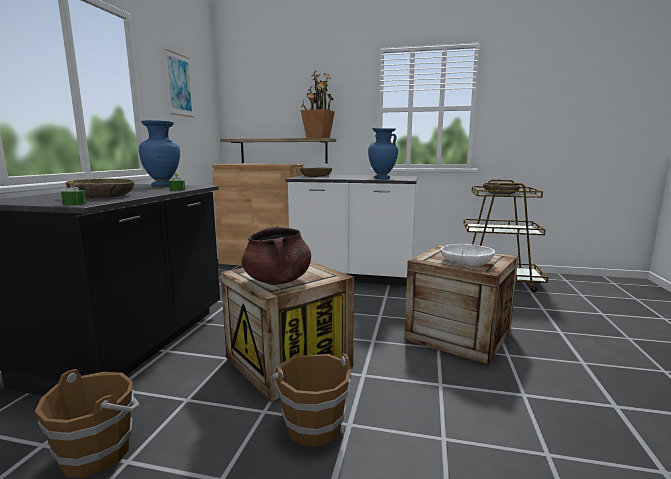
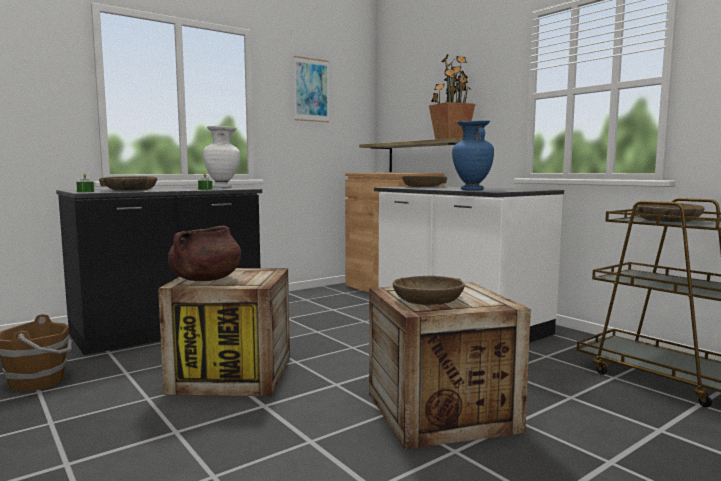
camera: 40 degrees right, 5 degrees down
blue vase [139,120,180,186] -> white vase [203,126,240,188]
brown bucket [271,353,351,447] -> none
white bowl [441,244,495,266] -> brown bowl [393,276,465,305]

